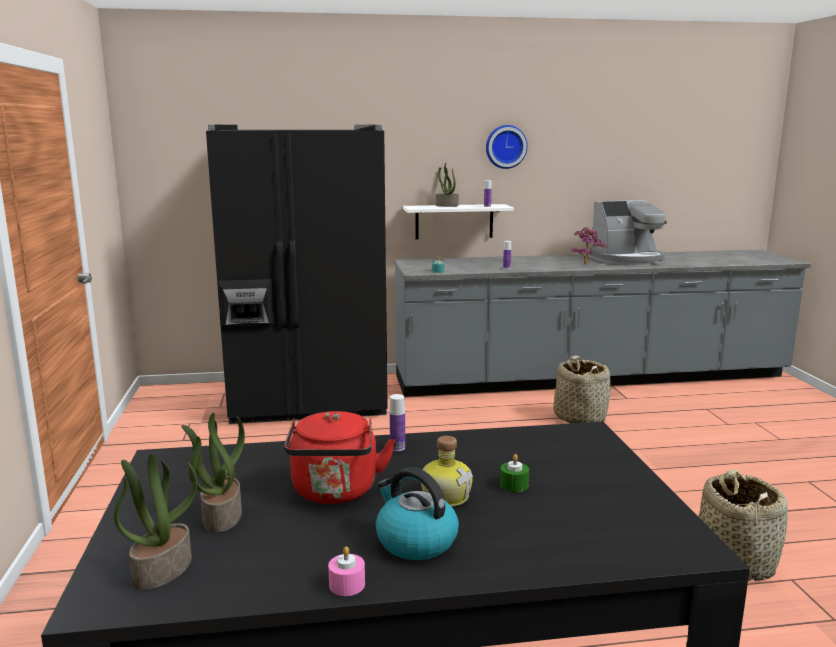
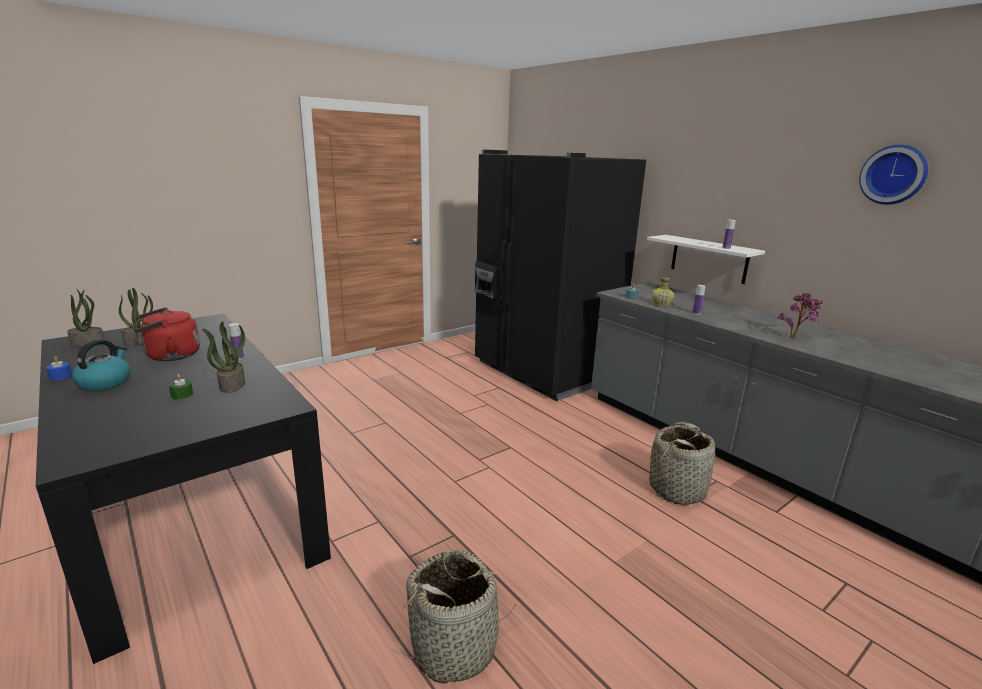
camera: 60 degrees right, 5 degrees up
pink candle [328,546,365,596] -> blue candle [46,356,72,381]
bottle [421,436,473,507] -> bottle moved to [651,277,675,306]
potted plant [436,163,458,207] -> potted plant moved to [202,321,245,393]
wall clock [486,125,527,169] -> wall clock moved to [859,145,928,205]
coffee machine [588,200,667,265] -> none

